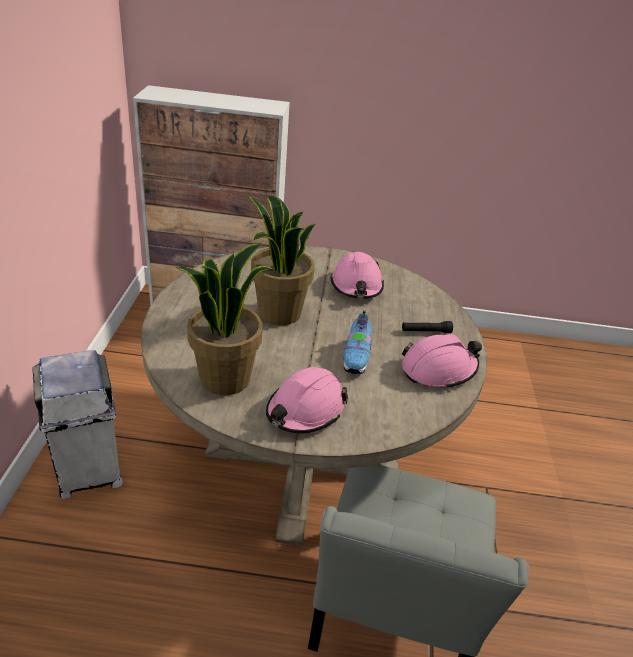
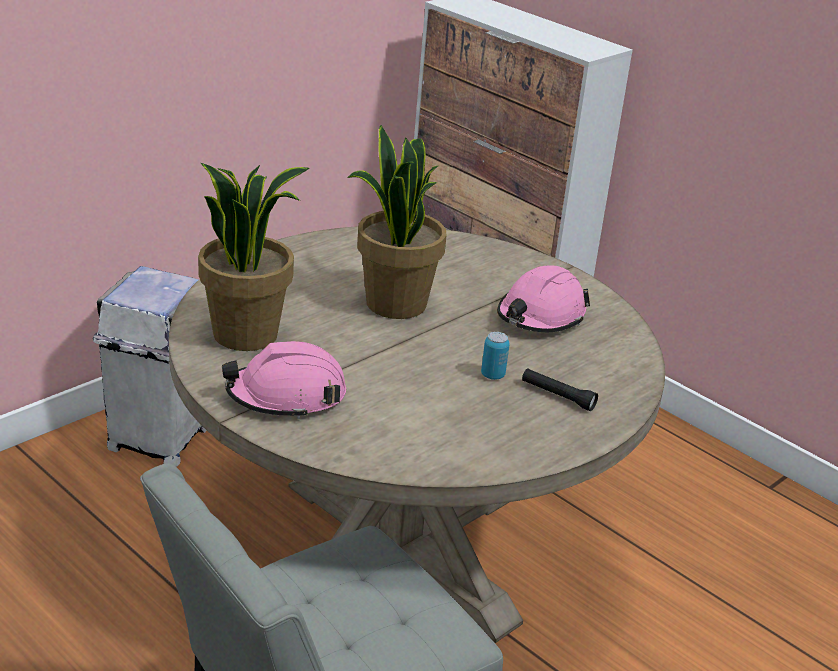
camera: 40 degrees right, 5 degrees down
shoe [344,310,372,374] -> none
pink hard hat [402,334,482,389] -> none
none -> can [481,332,510,380]

